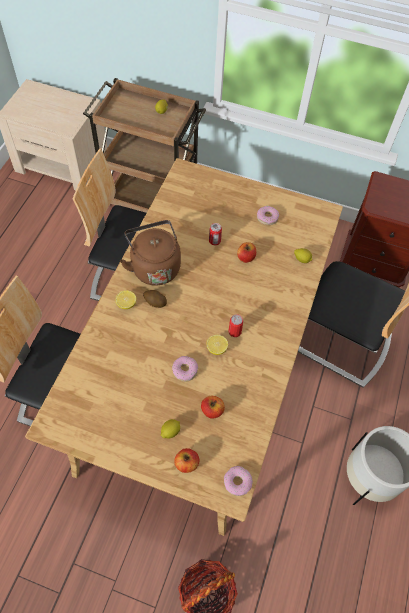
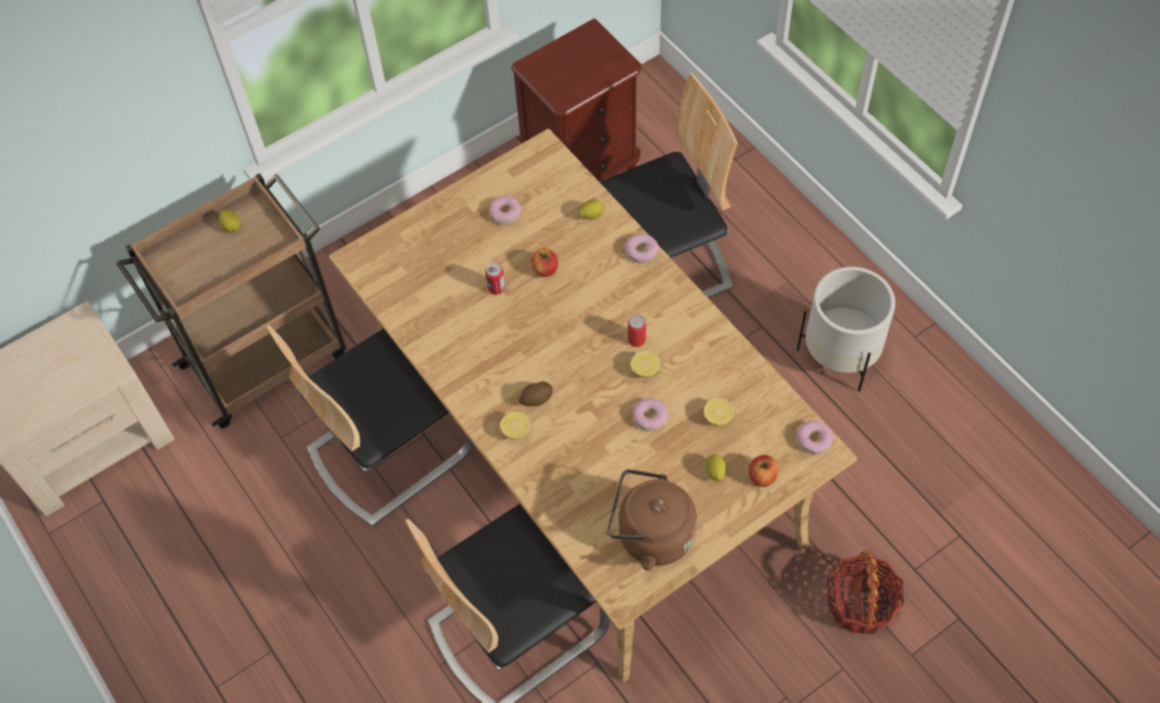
camera: 50 degrees left, 0 degrees up
brown kettle [120,220,181,286] -> brown kettle moved to [608,469,697,571]
apple [201,396,225,419] -> lemon [704,398,734,426]
none -> donut [626,234,658,263]

